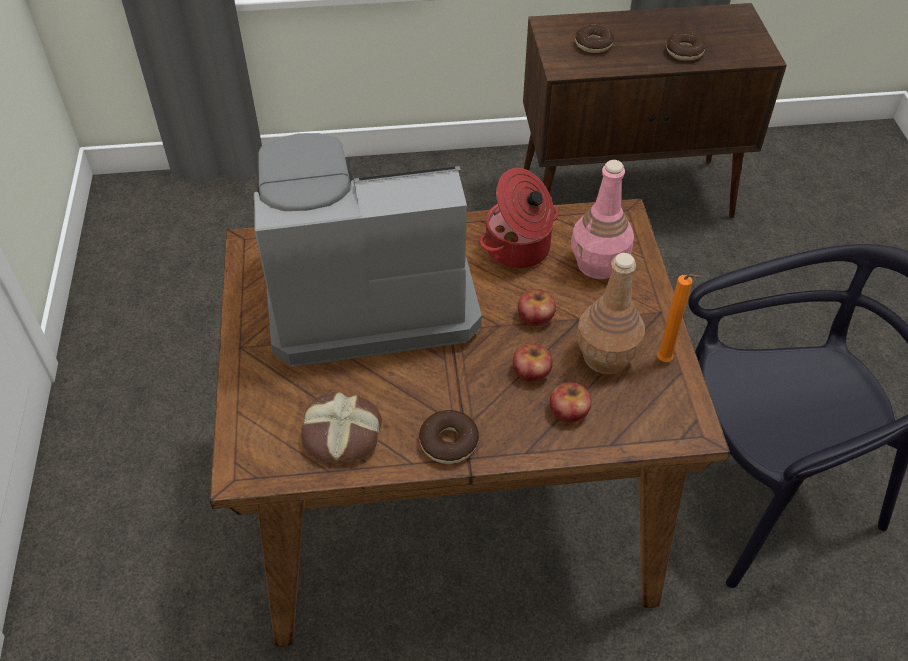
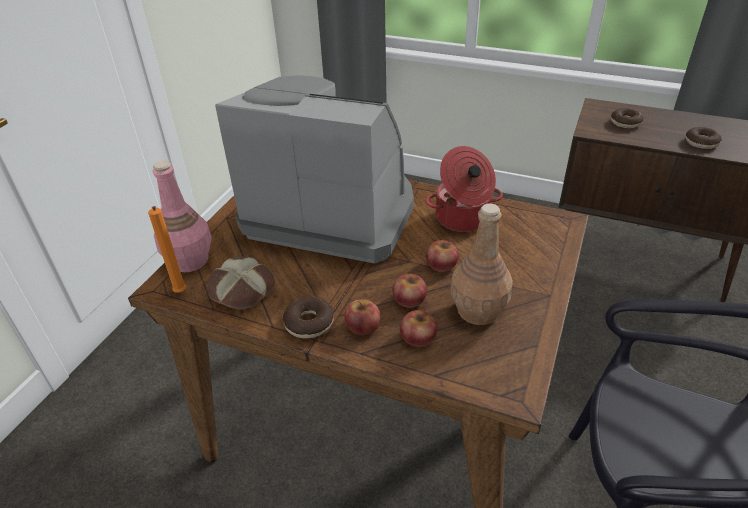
camera: 30 degrees right, 10 degrees down
pink bottle [571,160,634,279] -> pink bottle moved to [153,160,212,272]
orange candle [657,274,701,362] -> orange candle moved to [148,206,186,292]
none -> apple [345,299,381,335]

